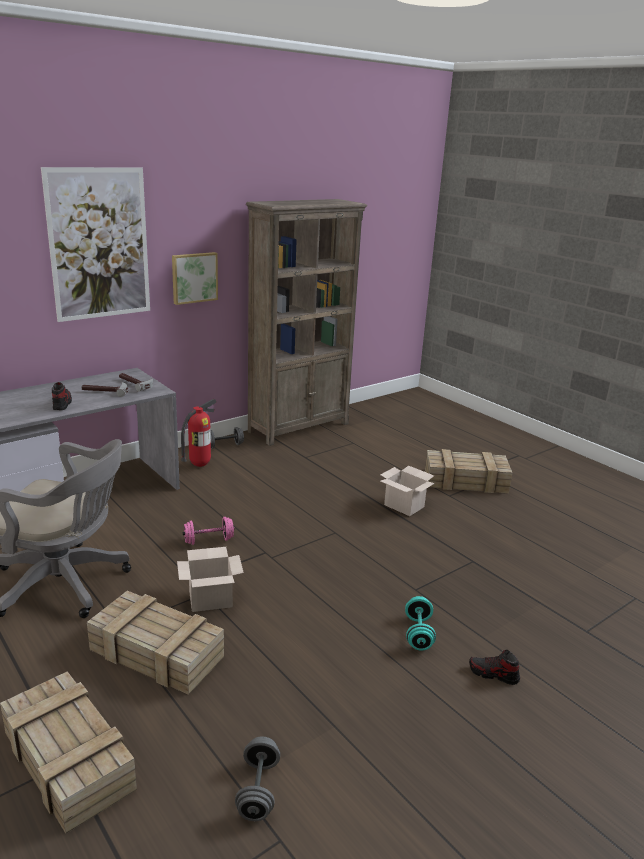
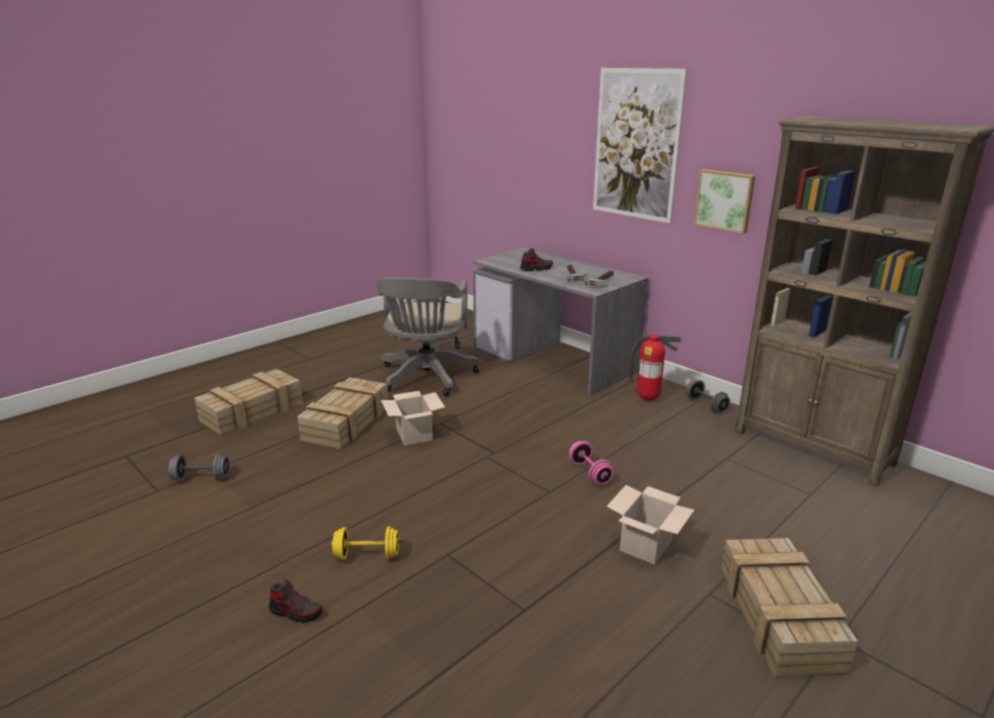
camera: 85 degrees right, 0 degrees up
pink dumbbell [183,517,235,545] -> pink dumbbell moved to [569,441,614,485]
turquoise dumbbell [405,596,436,651] -> yellow dumbbell [332,527,401,560]
shoe [469,650,520,685] -> shoe turned 90 degrees clockwise [269,579,323,623]

